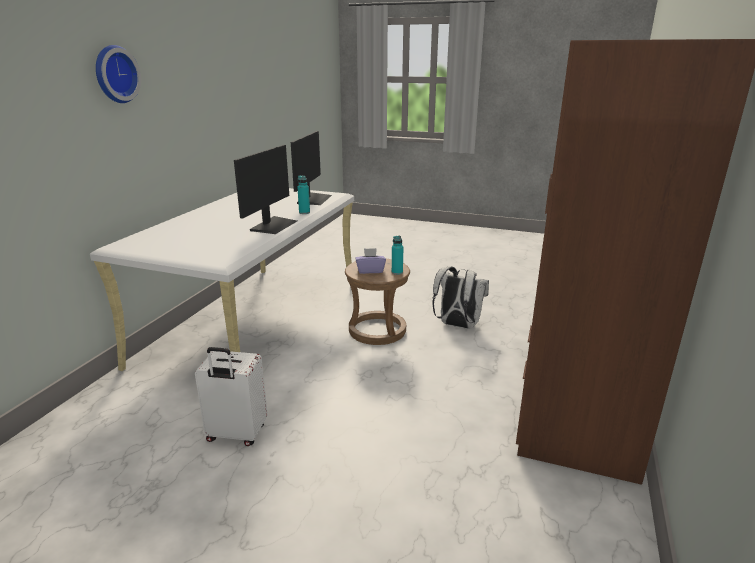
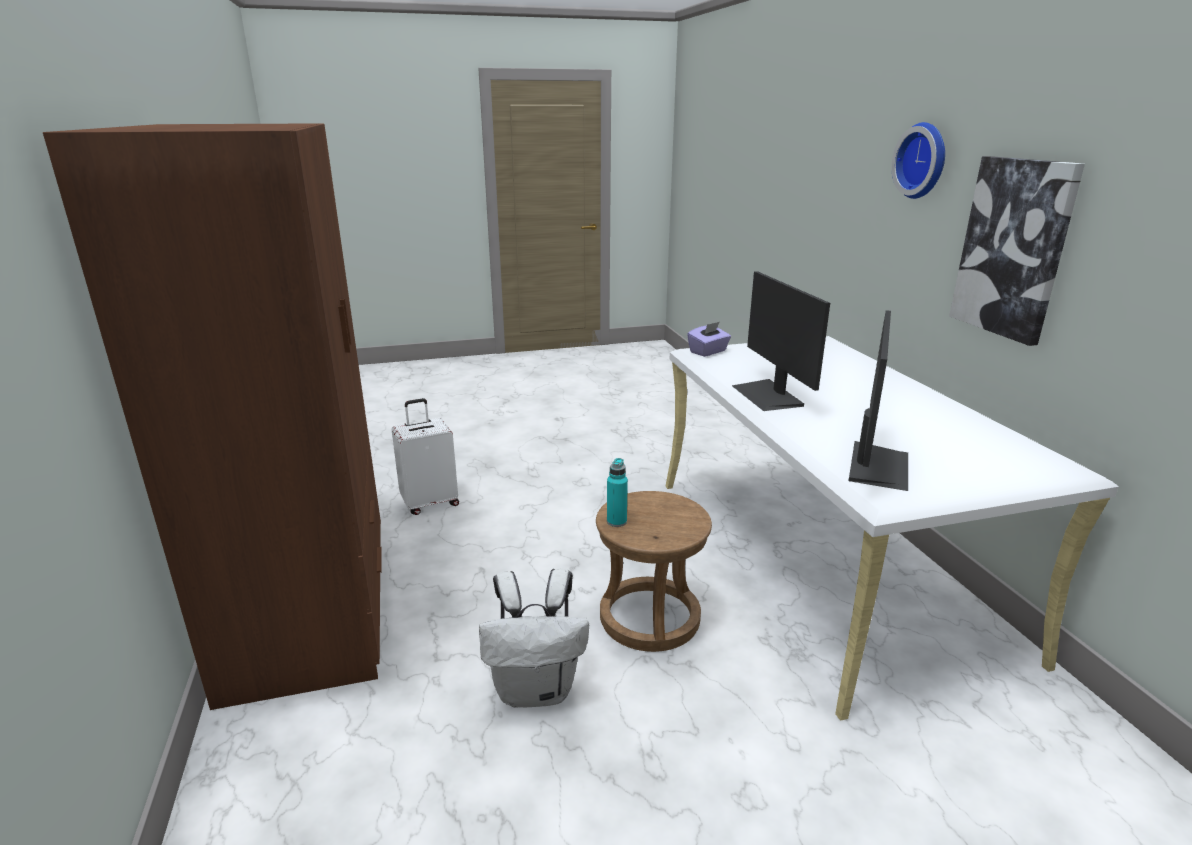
camera: 145 degrees right, 0 degrees up
white suitcase [195,347,268,446] -> white suitcase moved to [392,398,459,515]
monitor [291,131,332,205] -> monitor turned 135 degrees counterclockwise [849,310,908,491]
turquoise bottle [297,175,310,214] -> none
purple tissue box [356,248,386,274] -> purple tissue box moved to [687,322,731,357]
none -> picture [949,156,1085,346]

